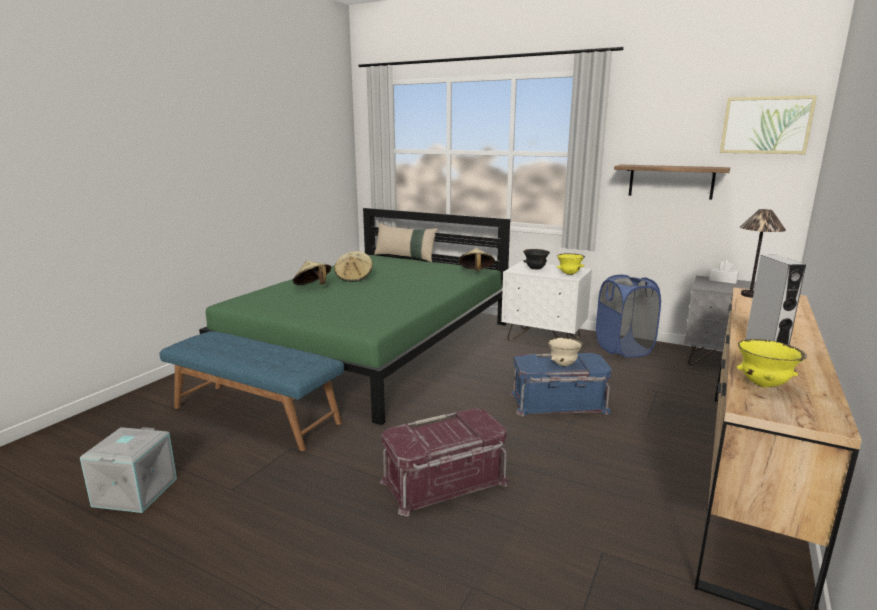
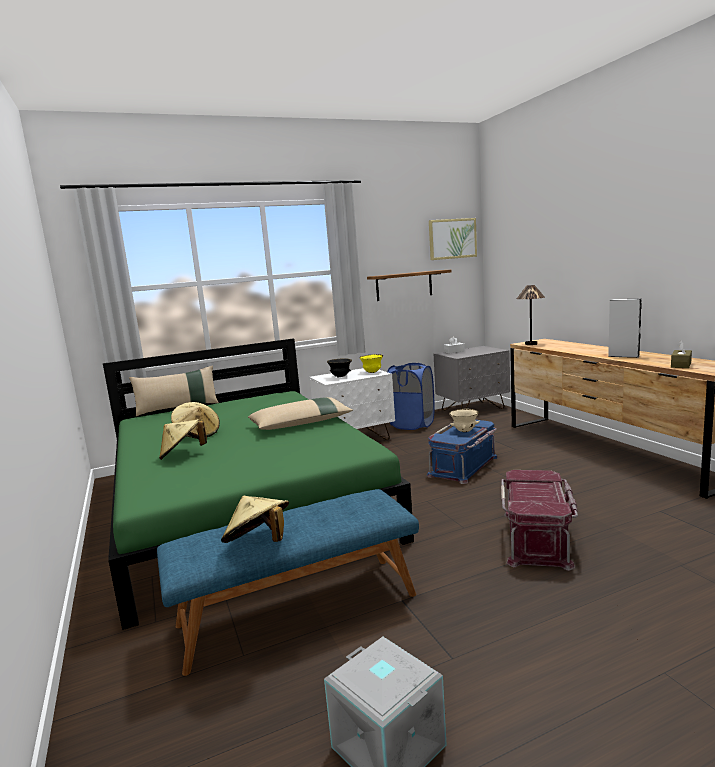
camera: 50 degrees left, 5 degrees down
beige hat [458,248,495,271] -> beige hat moved to [221,495,289,543]
yellow bowl [737,339,807,388] -> brown tissue box [671,341,692,368]
none -> beige pillow [248,397,353,430]

